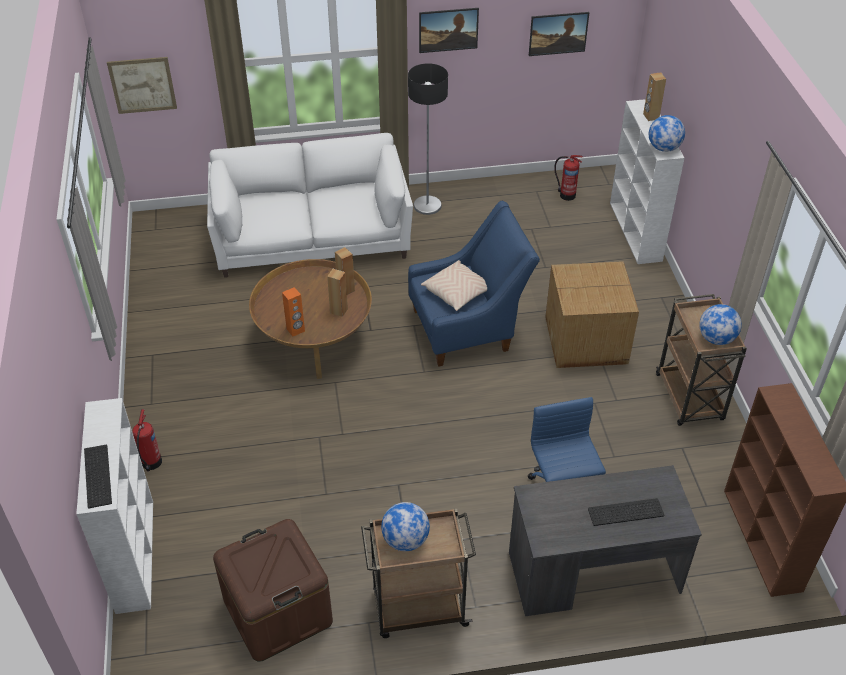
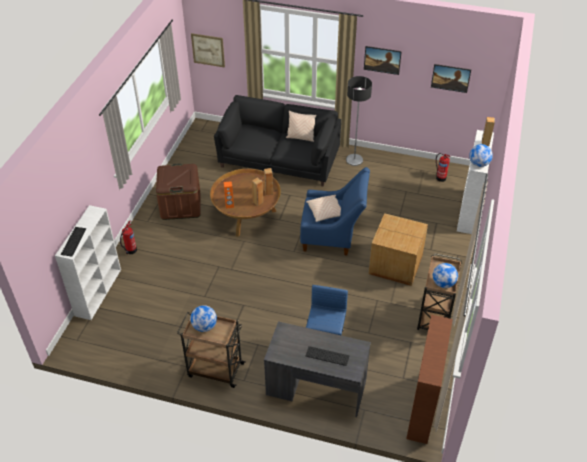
camera: 25 degrees right, 0 degrees up
white sofa [207,133,413,278] -> black sofa [214,95,341,187]
brown storage box [213,519,333,662] -> brown storage box moved to [156,164,201,220]
none -> beige pillow [286,110,317,142]

